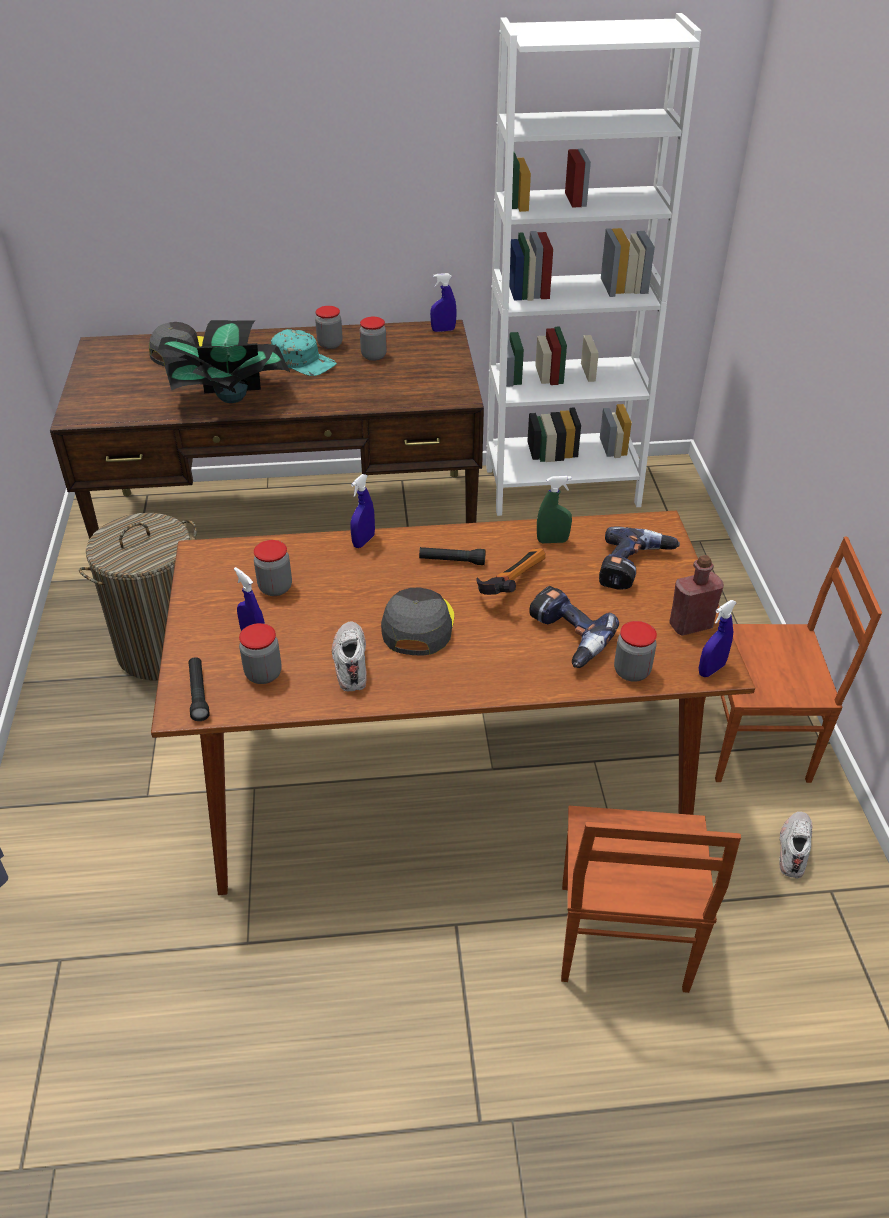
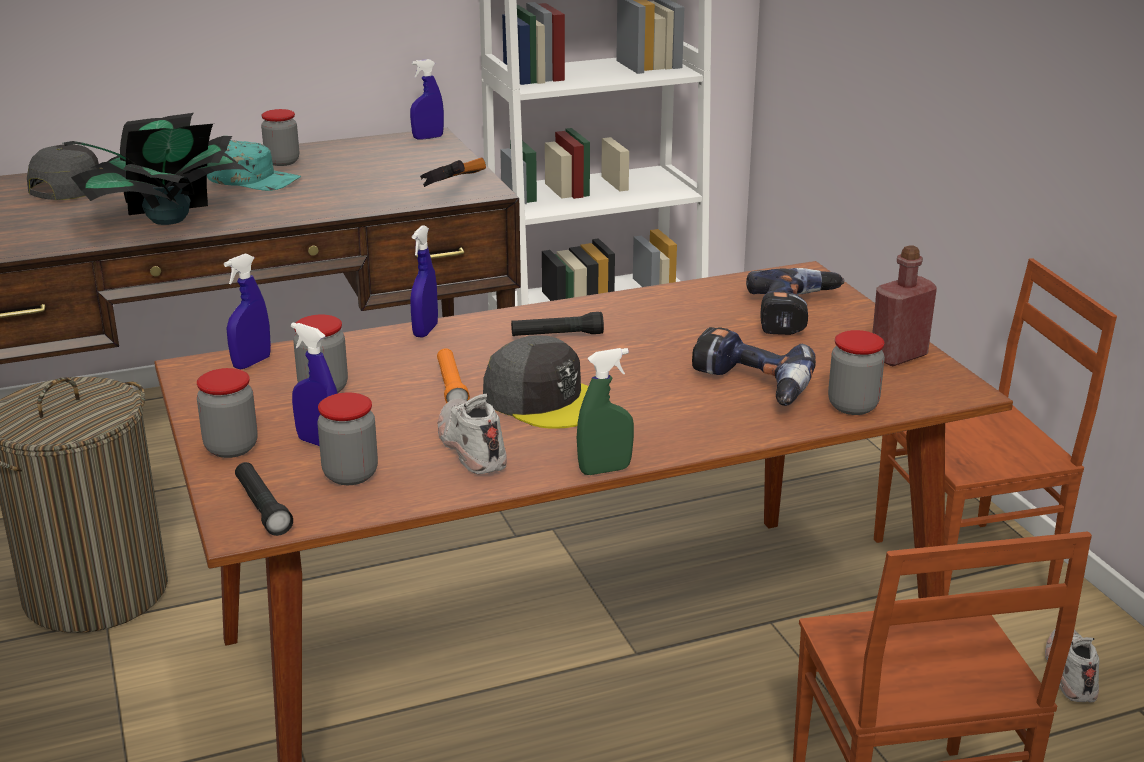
camera: 15 degrees left, 15 degrees down
jar [360,317,387,361] -> jar moved to [197,368,257,458]
grey cap [381,588,454,655] -> grey cap turned 135 degrees clockwise [483,335,588,429]
hammer [476,548,545,595] -> hammer moved to [420,157,486,187]
green spray bottle [537,476,572,543] -> green spray bottle moved to [577,348,634,475]
blue spray bottle [699,600,737,677] -> blue spray bottle moved to [224,254,271,369]
none -> orange flashlight [437,348,470,403]

